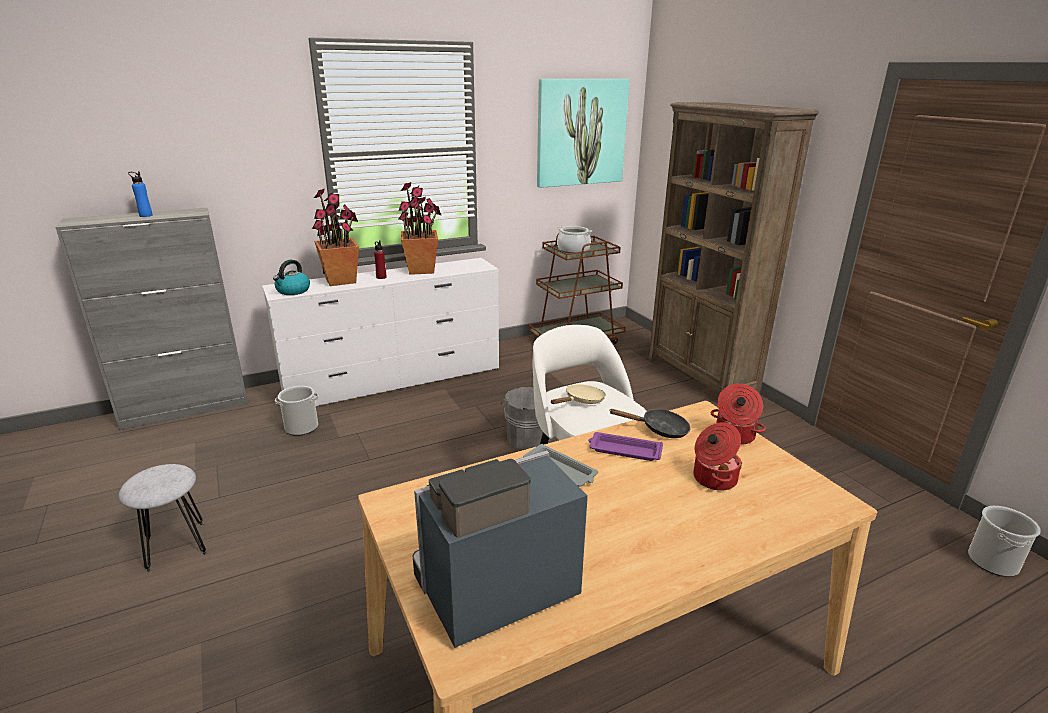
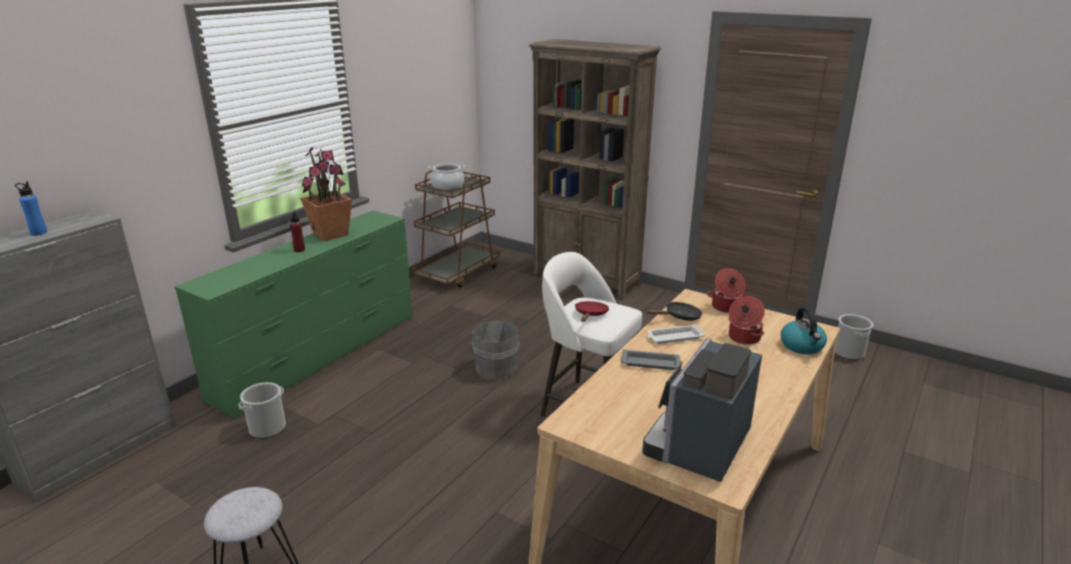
camera: 30 degrees left, 0 degrees up
white dresser [262,258,499,406] -> green dresser [174,210,413,419]
kettle [273,260,310,295] -> kettle moved to [781,307,827,354]
potted plant [312,188,359,286] -> none
picture [537,79,630,188] -> none
beige frying pan [551,384,606,404] -> red frying pan [575,301,609,322]
purple tray [588,432,663,461] -> white tray [647,324,705,344]

